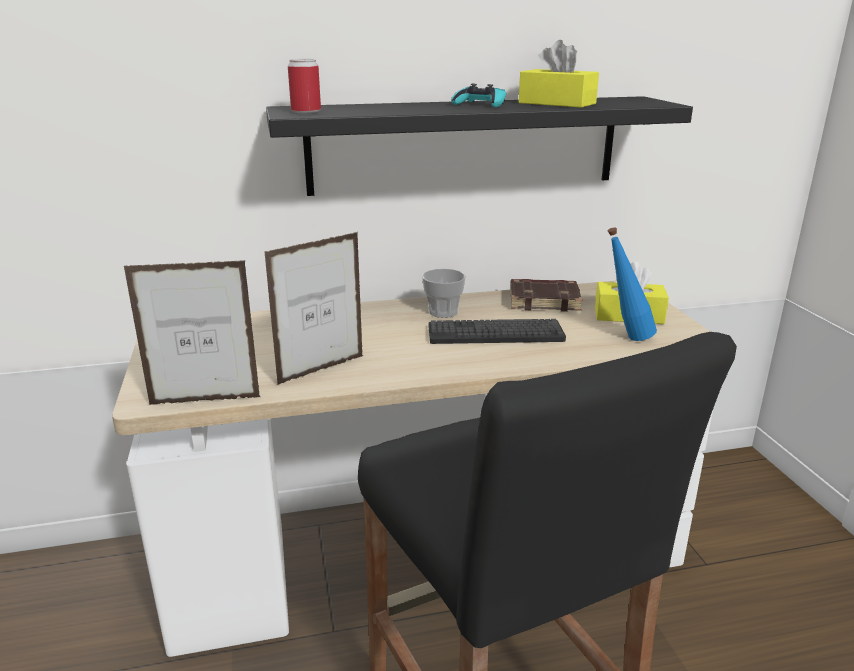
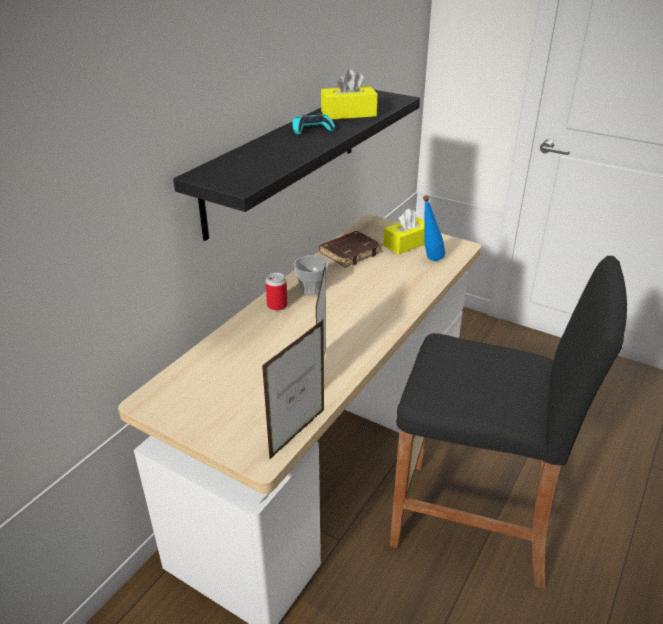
camera: 45 degrees left, 10 degrees up
can [288,59,321,113] -> can moved to [265,273,288,311]
keyboard [429,319,566,344] -> none

